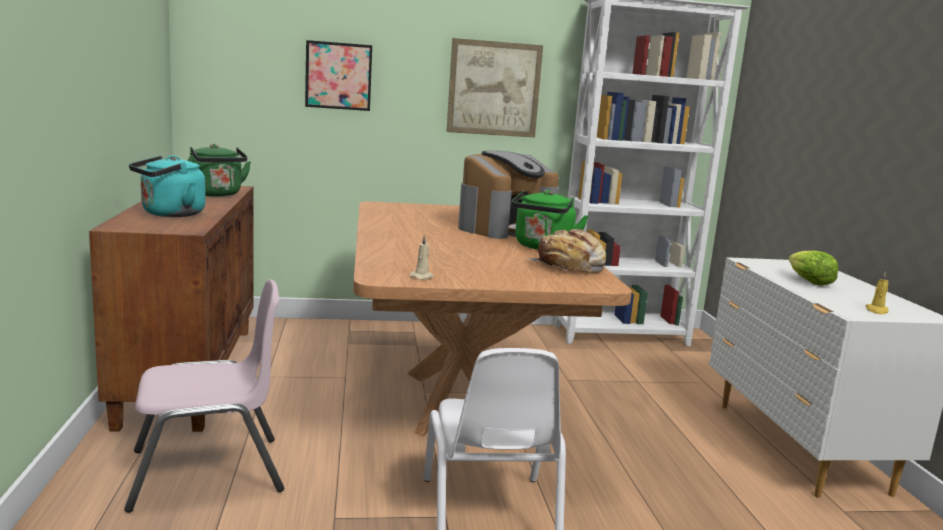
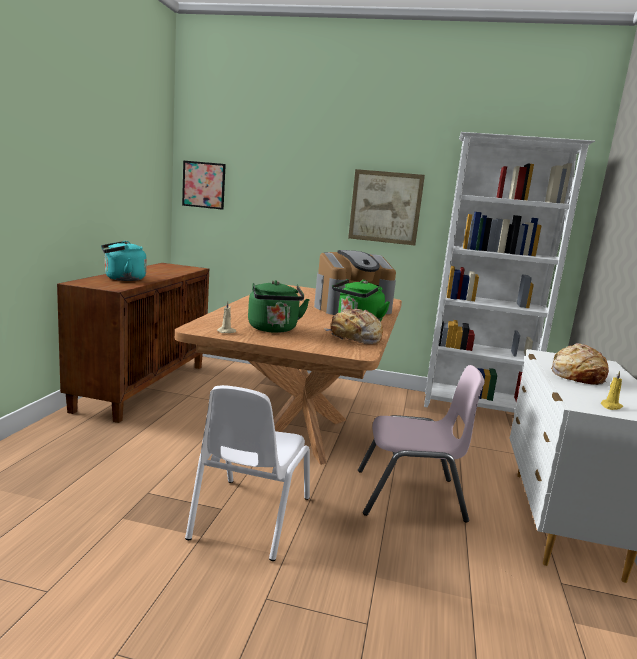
camera: 20 degrees right, 0 degrees up
pink chair [124,279,284,513] -> pink chair moved to [358,365,485,523]
green kettle [188,144,251,197] -> green kettle moved to [248,280,310,333]
picture [305,40,372,111] -> picture moved to [182,160,226,210]
lettuce [789,250,839,286] -> bread [551,343,609,385]

